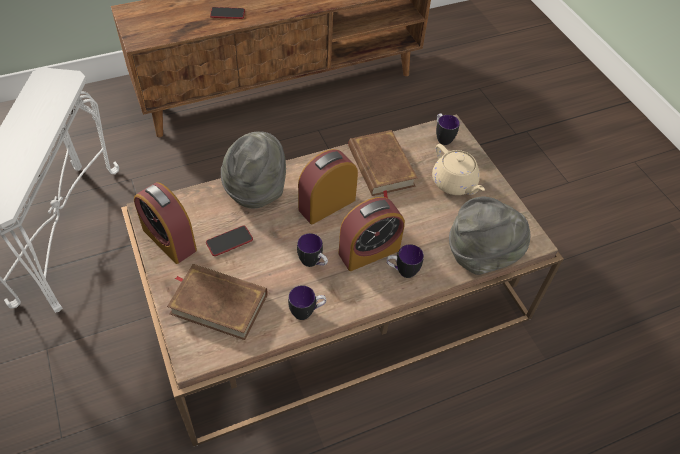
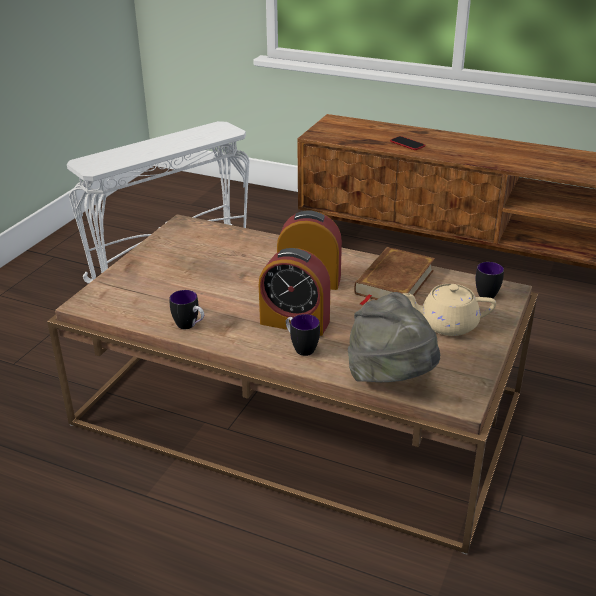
camera: 50 degrees right, 20 degrees down
alarm clock [134,182,197,264] -> none
brown book [167,264,267,340] -> none
phone [206,226,253,256] -> none
grey hat [221,131,286,208] -> none
mug [297,233,328,267] -> none
beige teapot [432,144,485,195] -> beige teapot turned 75 degrees clockwise [403,284,496,336]

